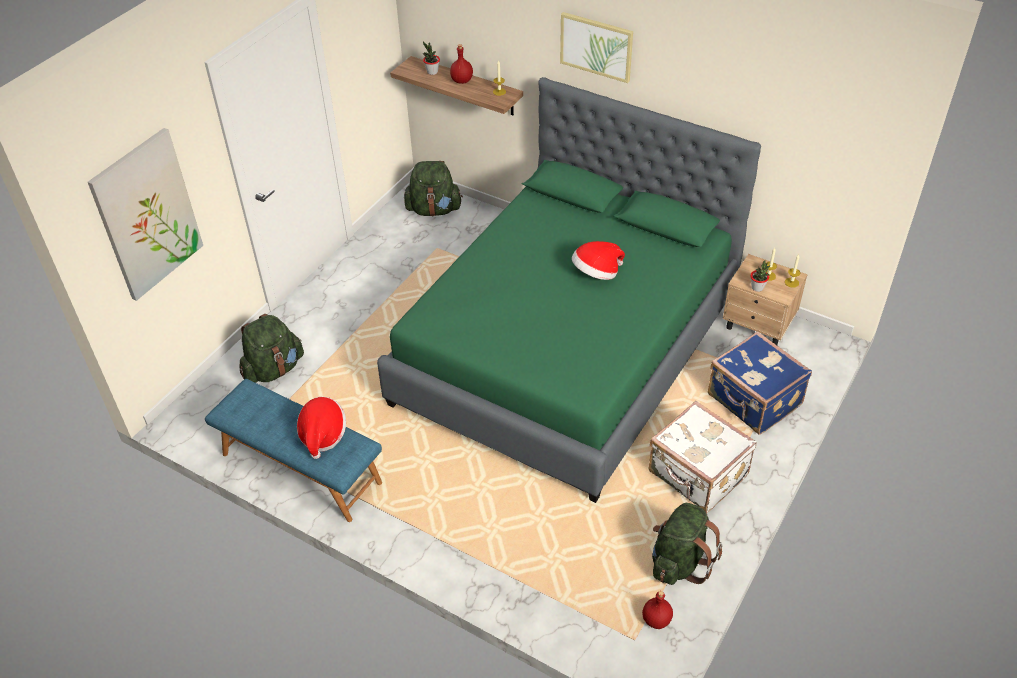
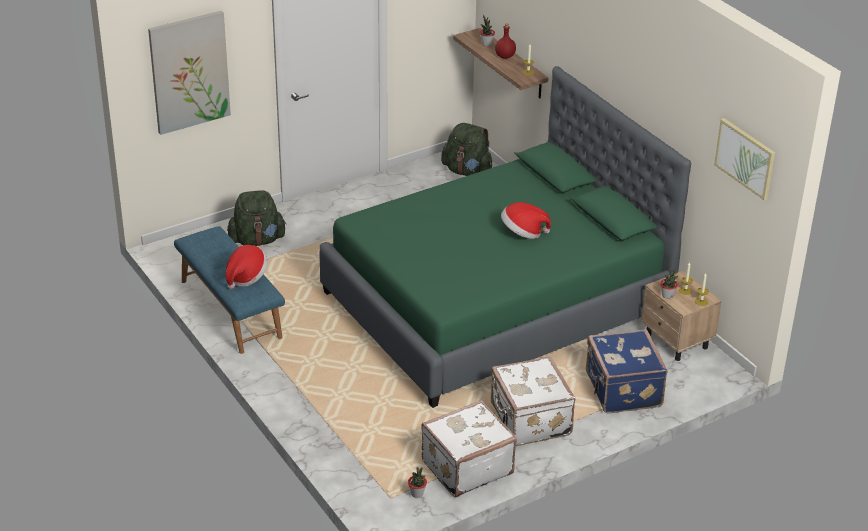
camera: 25 degrees right, 10 degrees down
picture [560,12,633,83] -> picture moved to [714,118,775,200]
red bottle [642,591,673,629] -> potted plant [408,467,427,498]
green backpack [652,503,722,585] -> white suitcase [421,400,517,497]

